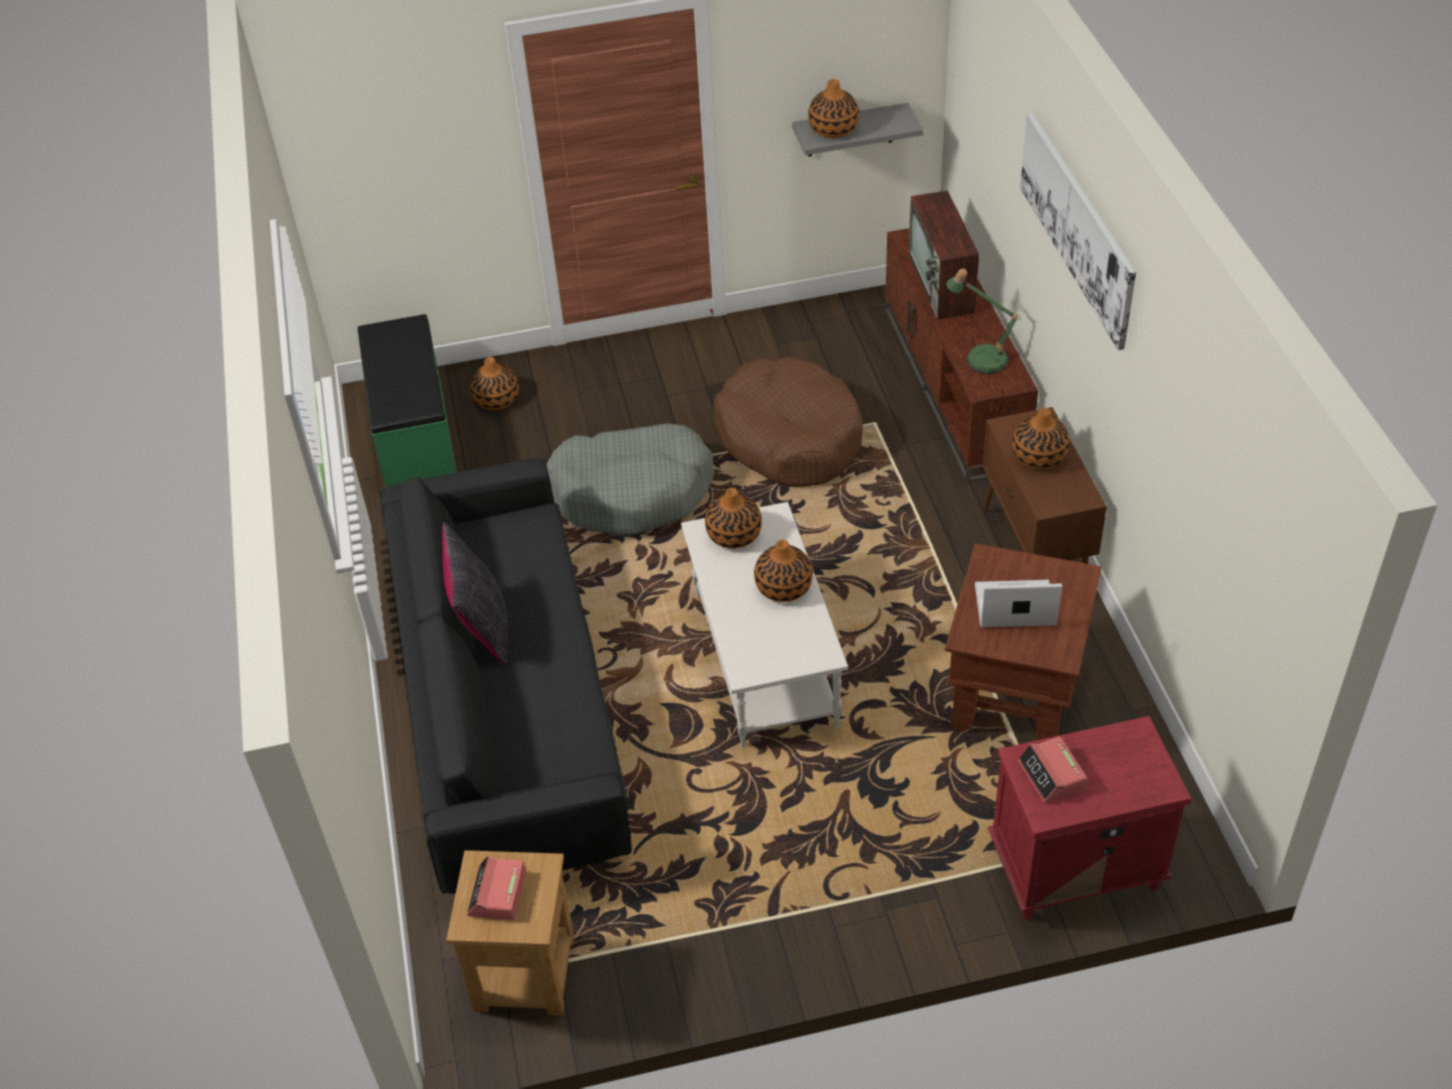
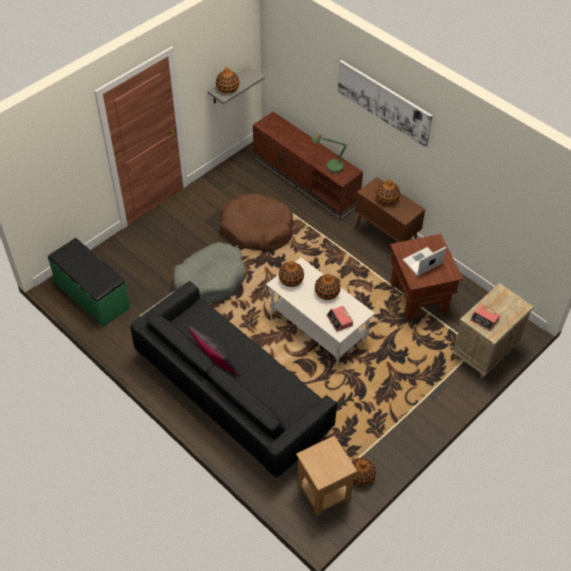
camera: 35 degrees left, 5 degrees up
alarm clock [467,856,526,920] -> alarm clock moved to [327,306,353,332]
vase [470,357,519,410] -> vase moved to [352,458,376,486]
television [908,191,979,320] -> none
red nightstand [987,716,1191,920] -> beige nightstand [451,283,534,379]

